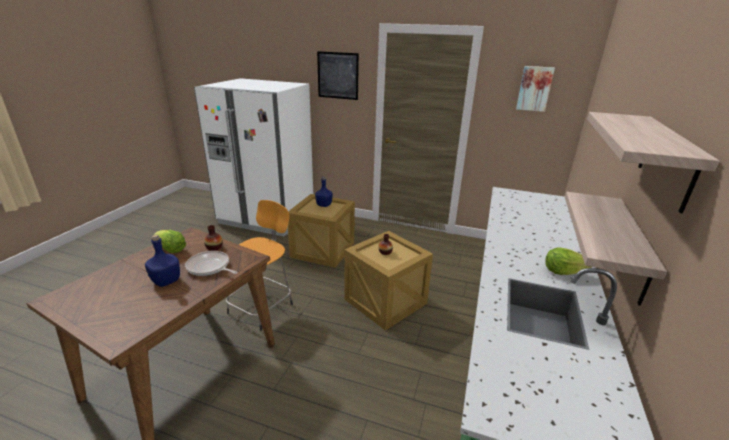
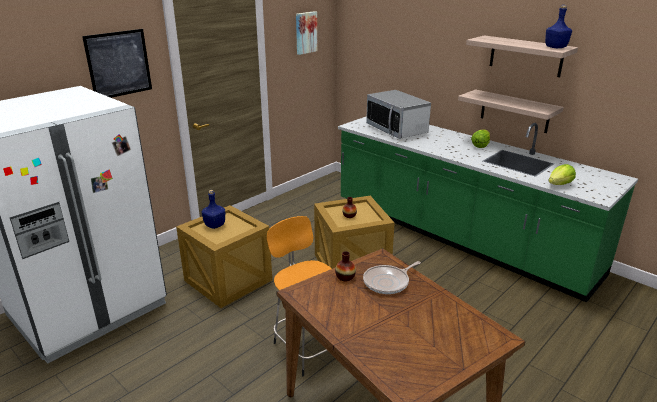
camera: 65 degrees left, 0 degrees up
blue bottle [145,235,180,287] -> blue bottle moved to [545,5,572,48]
lettuce [154,230,186,253] -> lettuce moved to [548,164,576,185]
none -> microwave [366,90,431,139]

